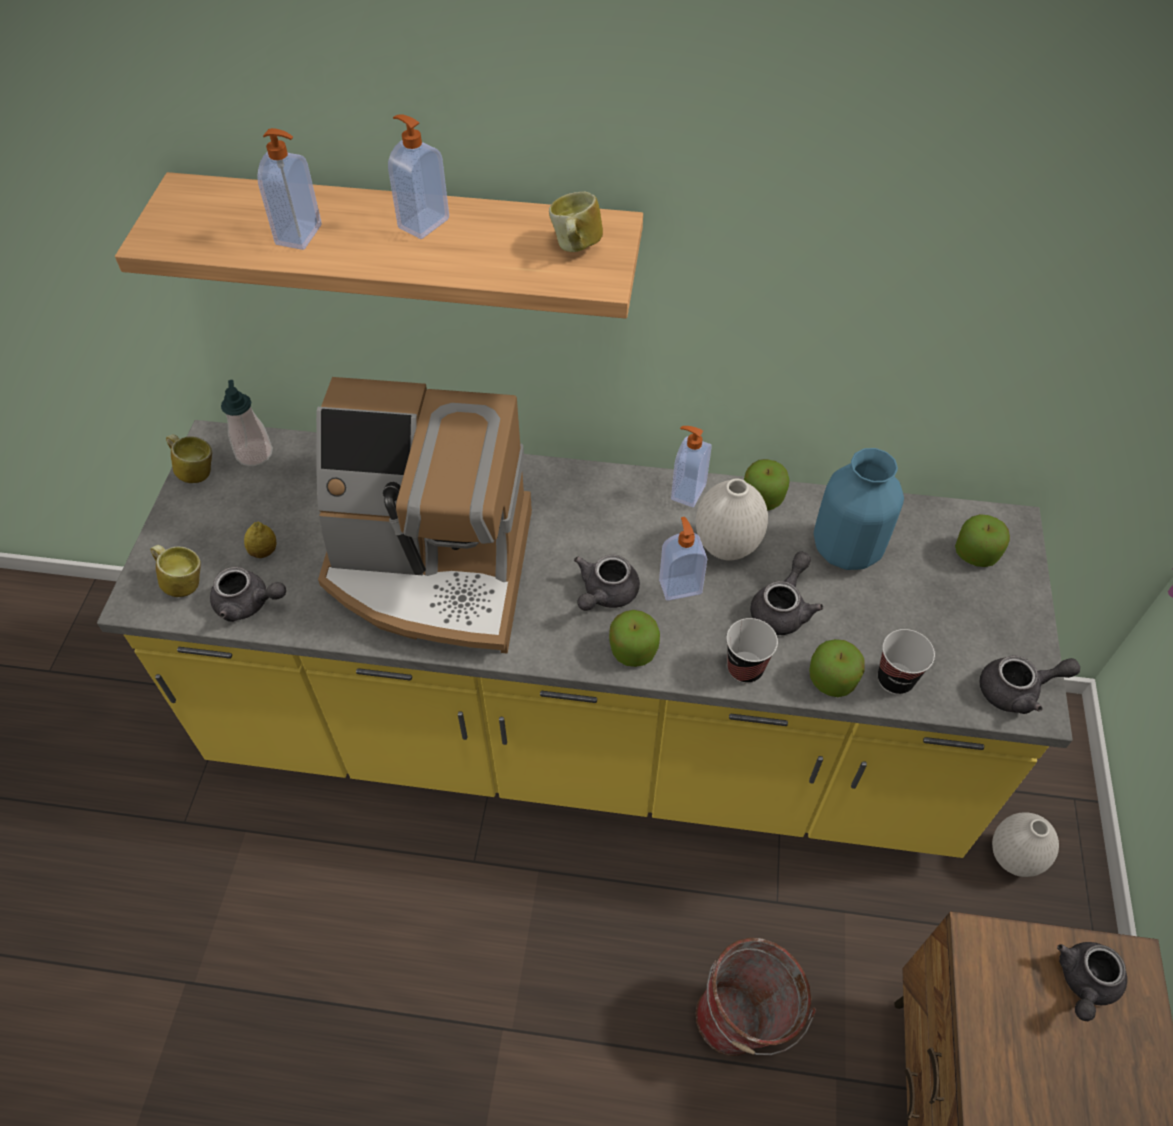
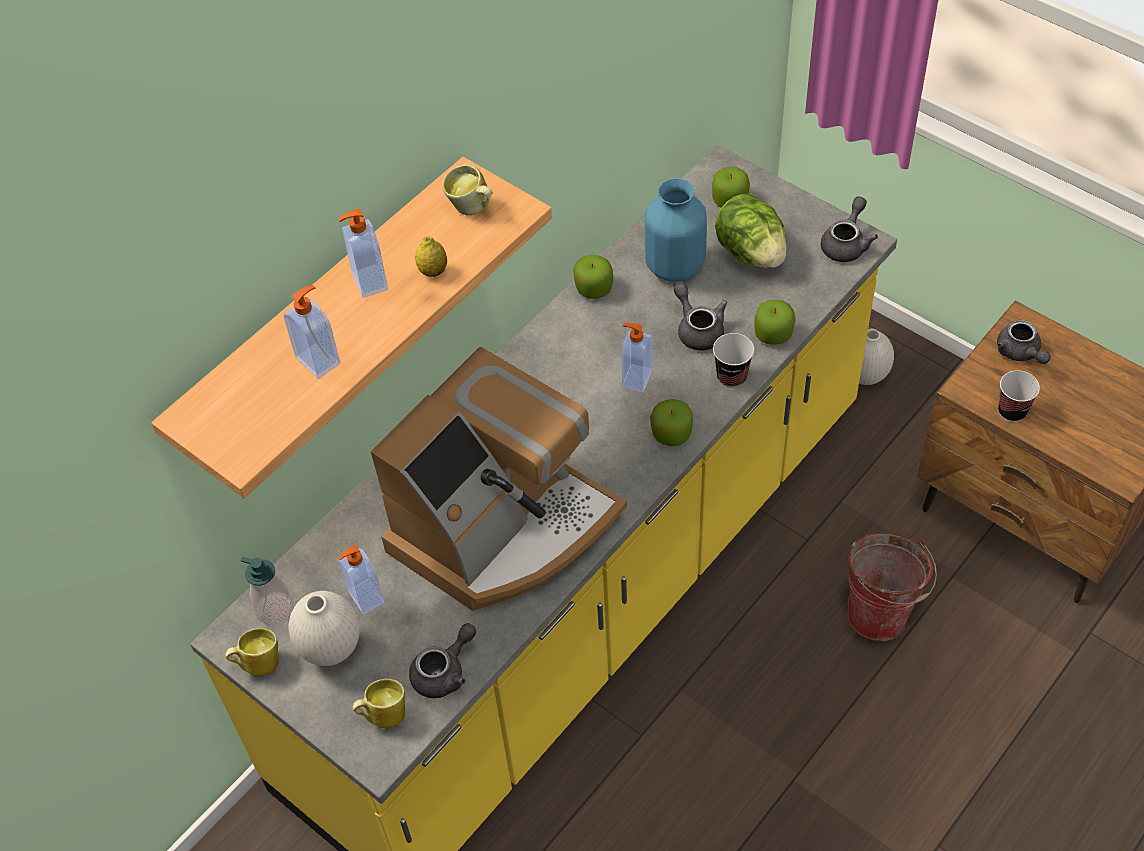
camera: 55 degrees left, 0 degrees up
lemon [244,522,276,558] -> lemon moved to [415,236,447,277]
grey teapot [574,555,640,611] -> none
soap dispenser [671,426,712,507] -> soap dispenser moved to [338,545,384,615]
white vase [696,478,768,561] -> white vase moved to [288,591,360,666]
cup [878,629,935,695] -> cup moved to [998,370,1040,422]
none -> lettuce [715,194,787,268]

